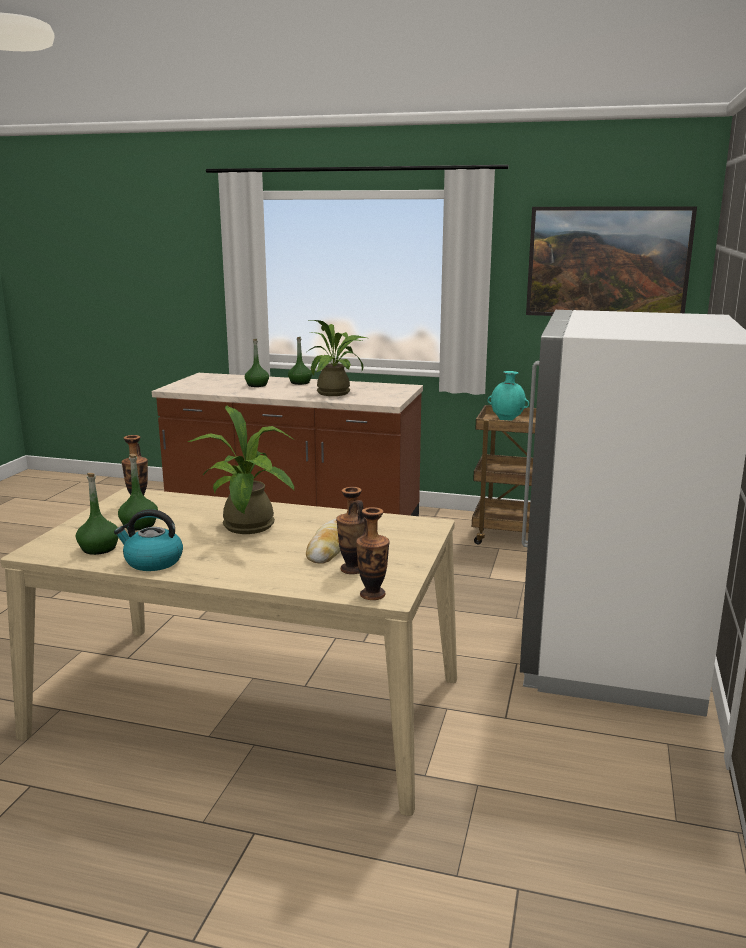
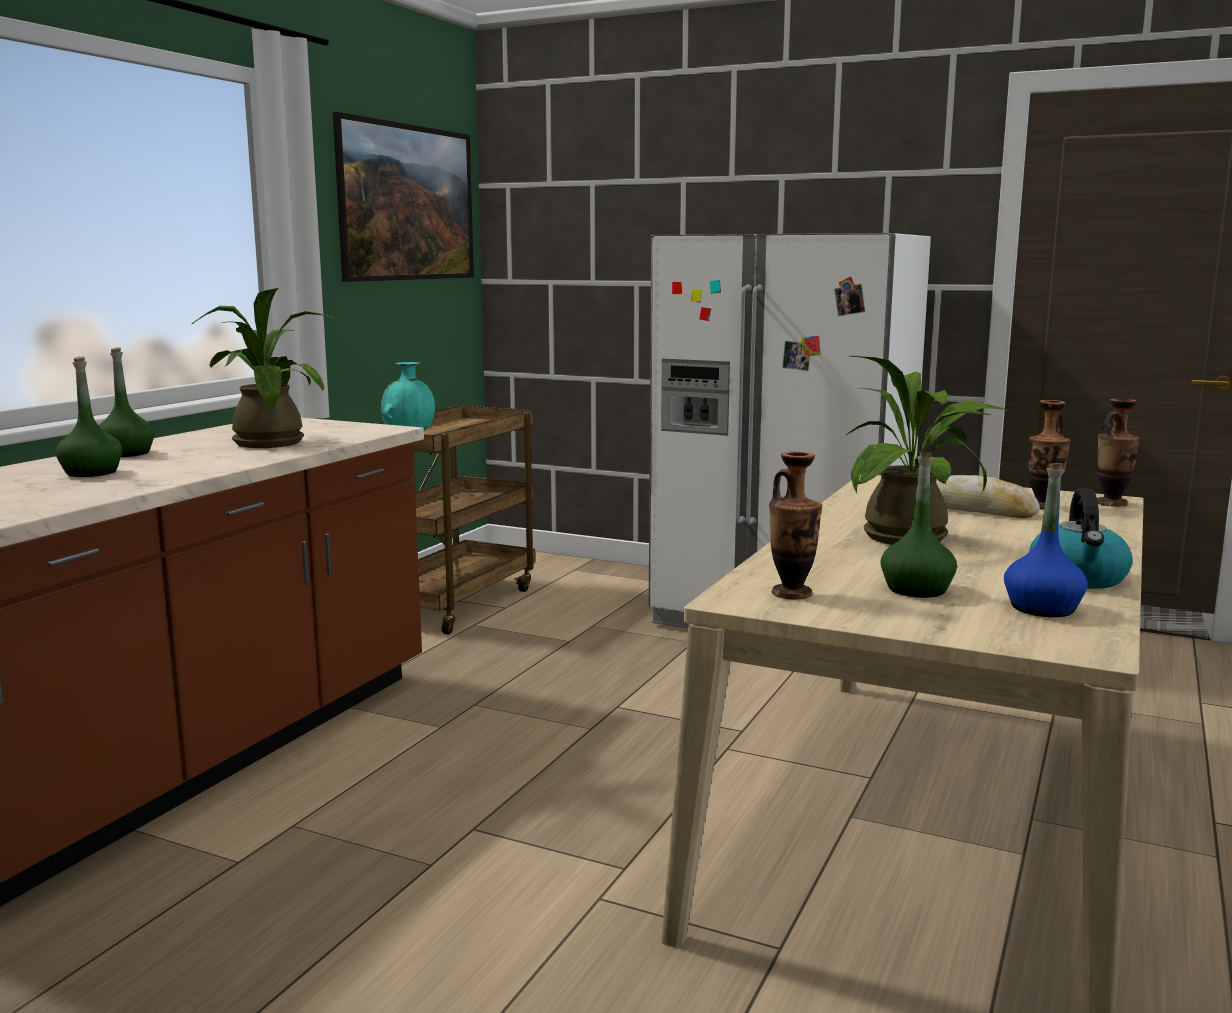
camera: 80 degrees left, 5 degrees down
green bottle [76,473,119,555] -> blue bottle [1004,463,1088,617]

